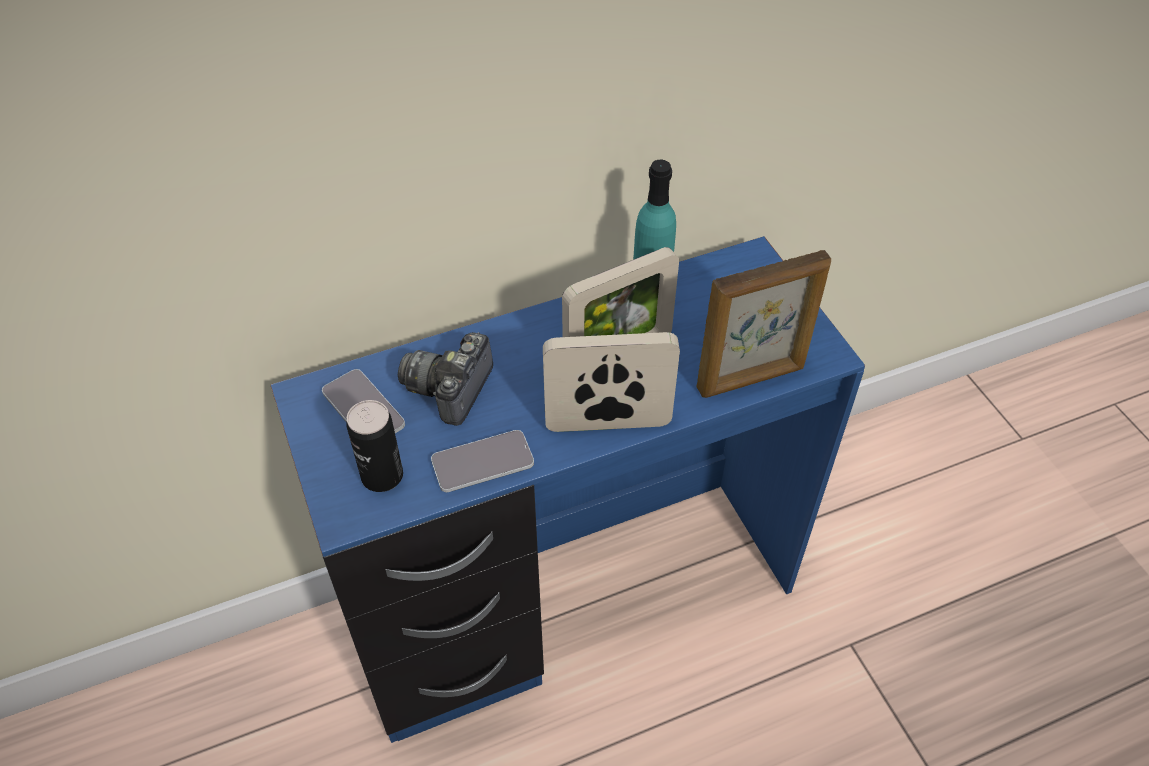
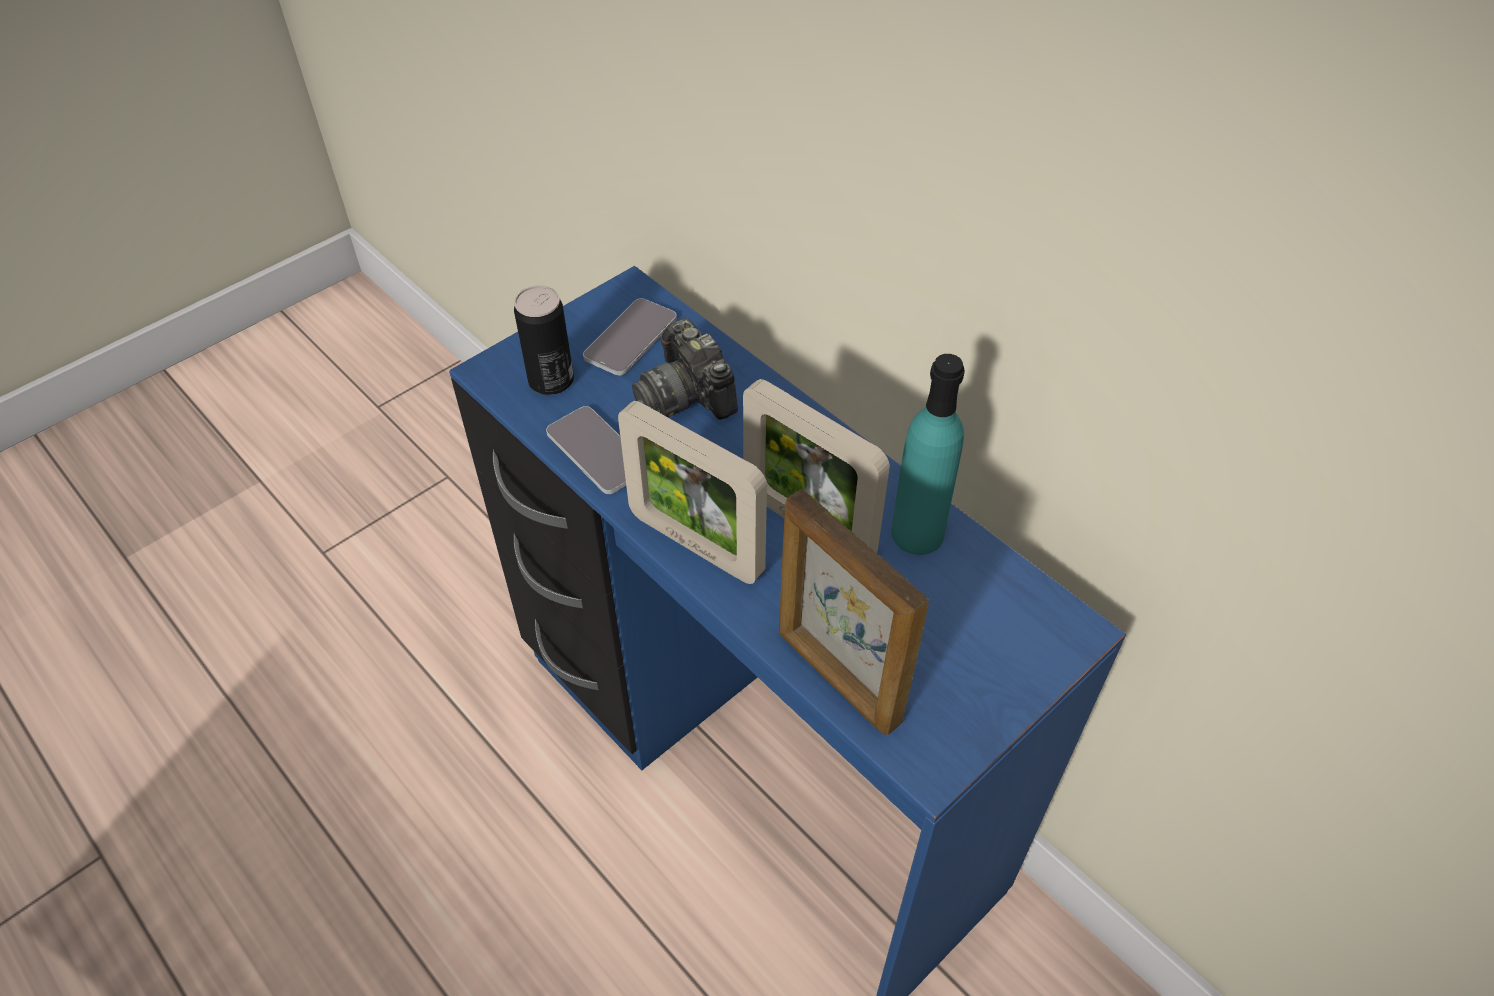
camera: 70 degrees right, 0 degrees up
camera [398,332,493,426] -> camera turned 120 degrees counterclockwise [632,318,738,420]
picture frame [543,332,680,432] -> picture frame turned 150 degrees clockwise [618,401,767,584]

